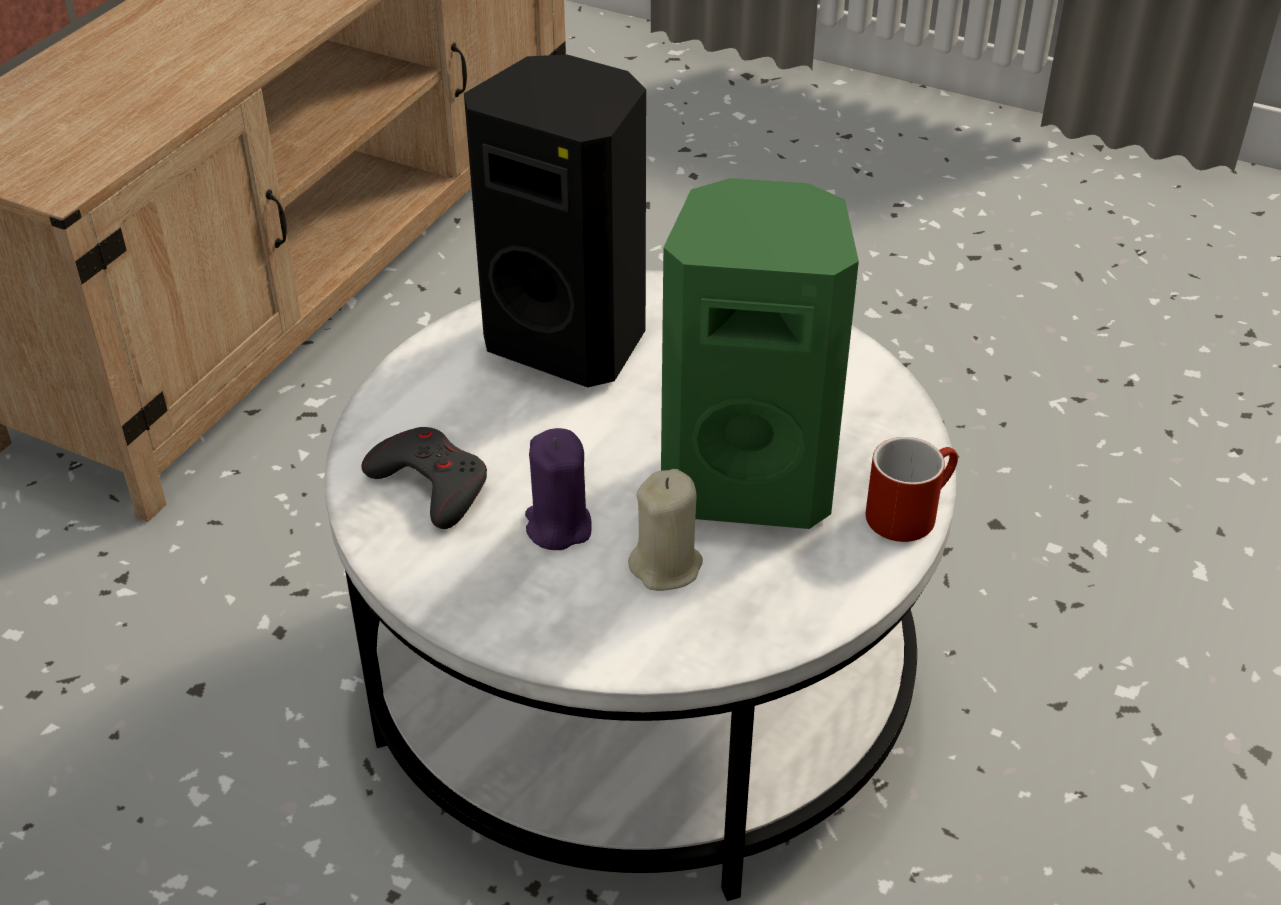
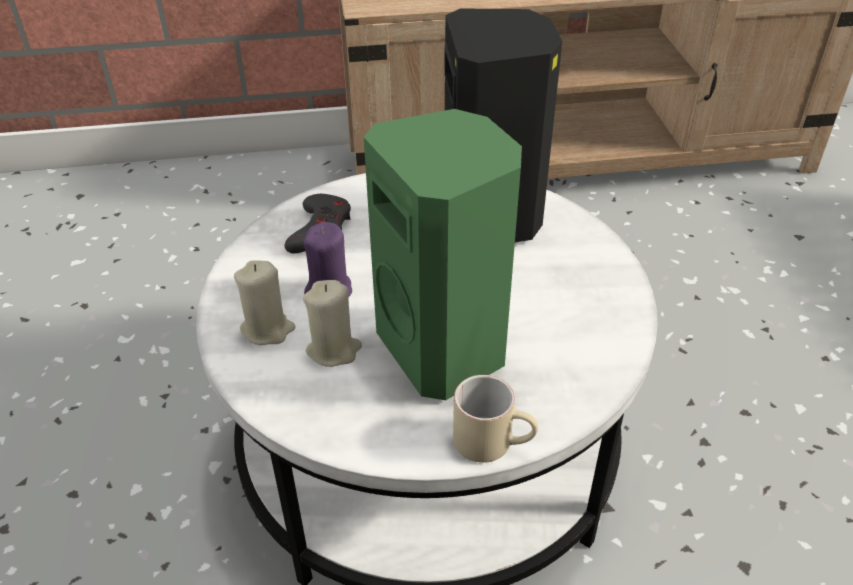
camera: 55 degrees right, 0 degrees up
red mug [866,437,958,542] -> beige mug [453,375,538,463]
none -> beige candle [234,261,295,345]

